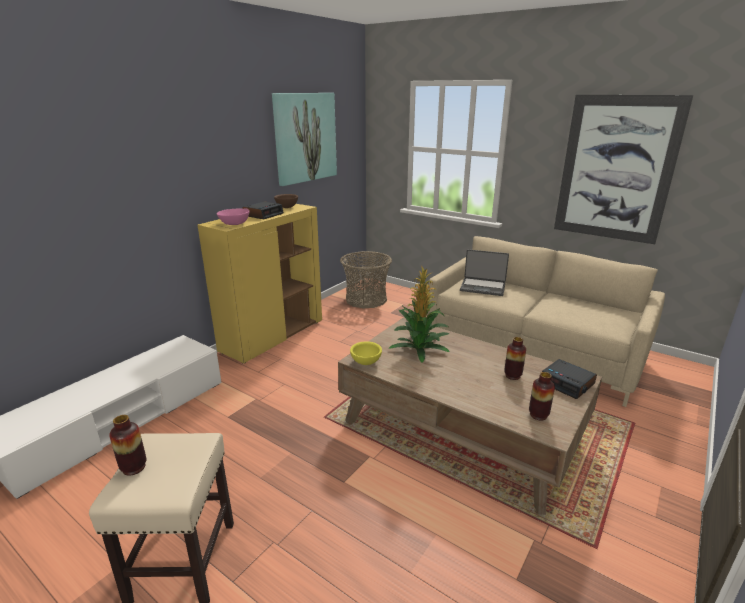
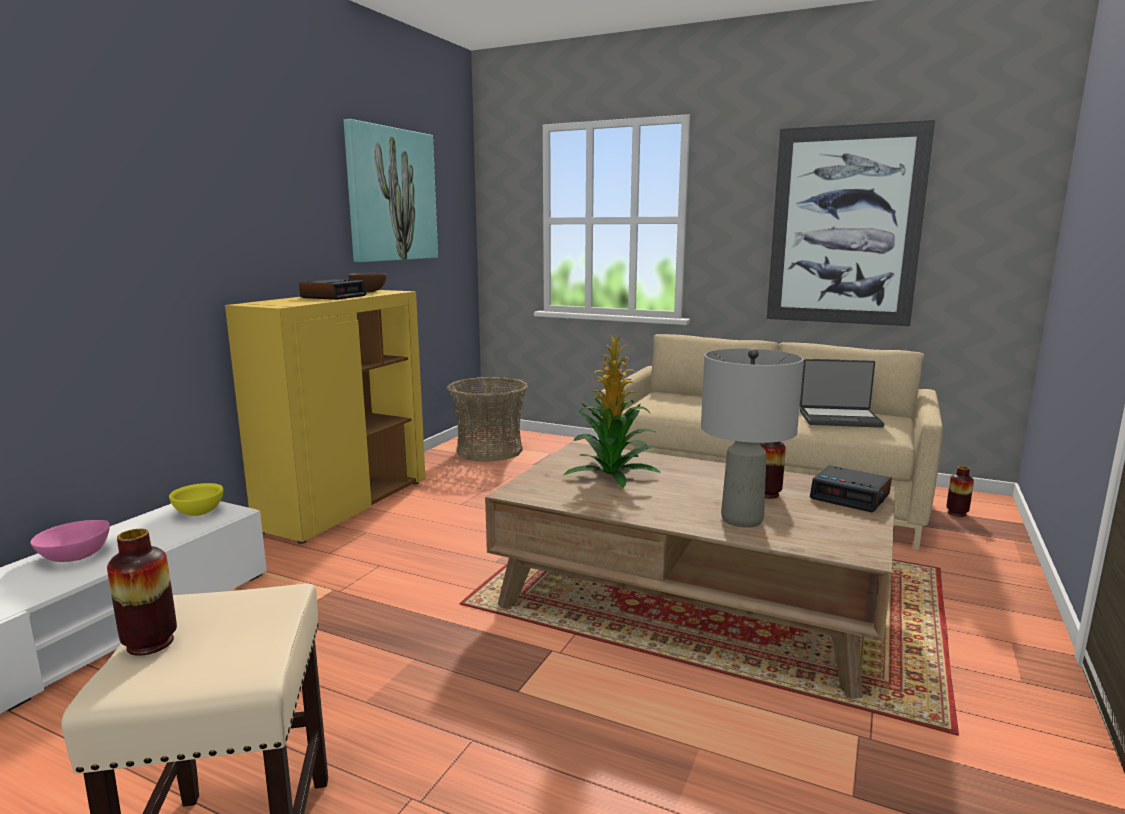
camera: 10 degrees left, 10 degrees down
pink bowl [217,209,249,225] -> pink bowl moved to [30,520,110,562]
yellow bowl [350,341,382,365] -> yellow bowl moved to [169,483,223,516]
laptop [460,249,509,296] -> laptop moved to [800,359,884,428]
vase [529,372,555,421] -> vase moved to [946,466,974,517]
none -> grey table lamp [701,348,804,528]

